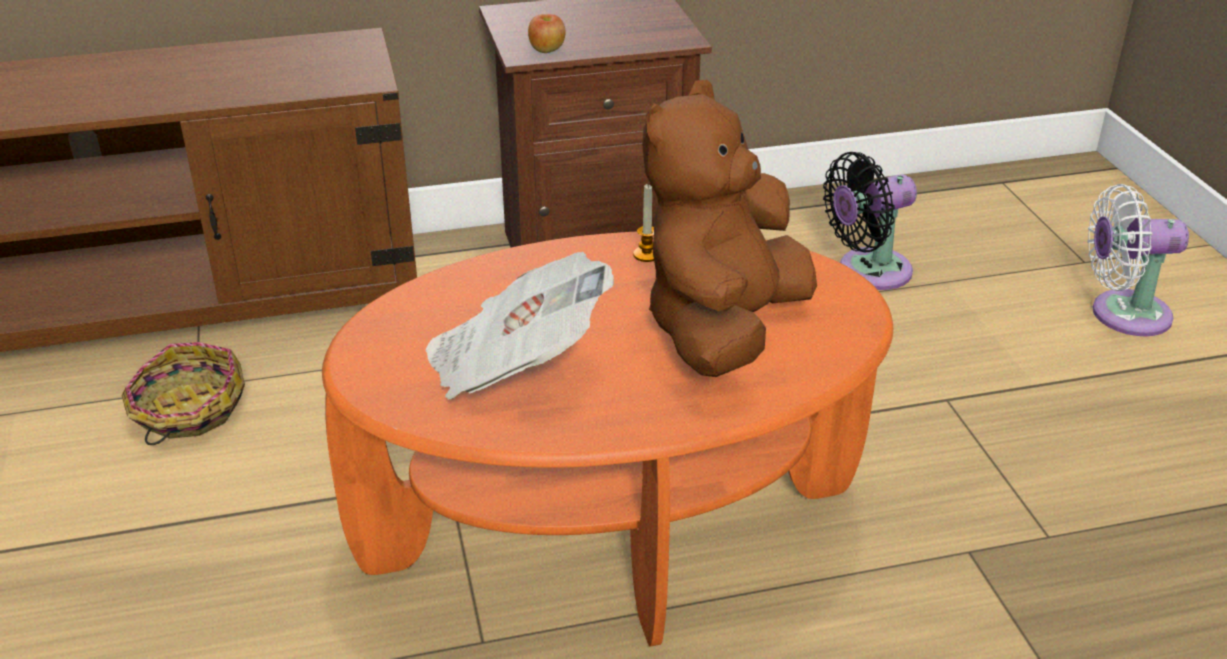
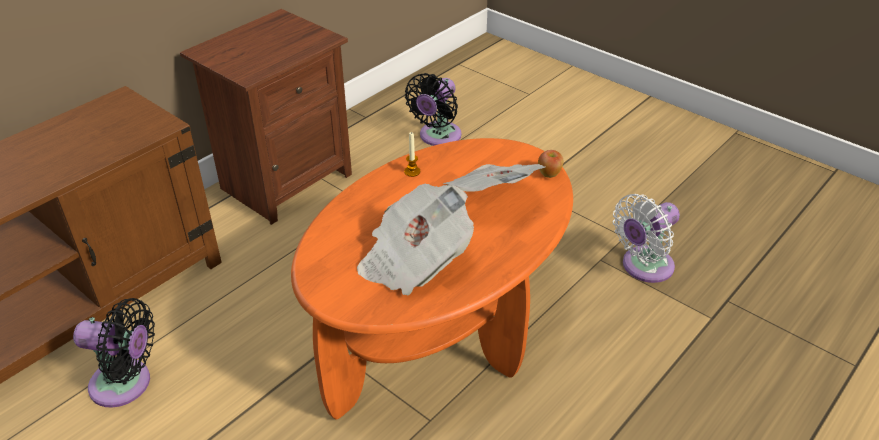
camera: 35 degrees left, 5 degrees up
basket [122,342,245,445] -> black fan [73,298,155,408]
apple [528,14,565,53] -> apple moved to [538,150,564,178]
brown plush toy [642,80,817,377] -> newspaper [443,164,545,192]
white fan [1088,184,1189,336] -> white fan moved to [613,194,680,283]

